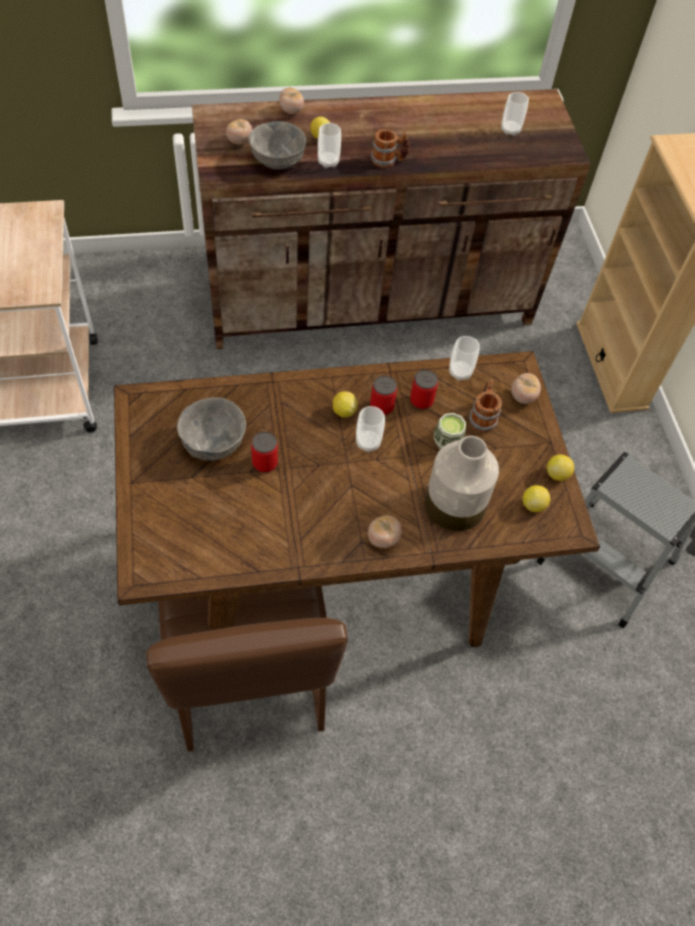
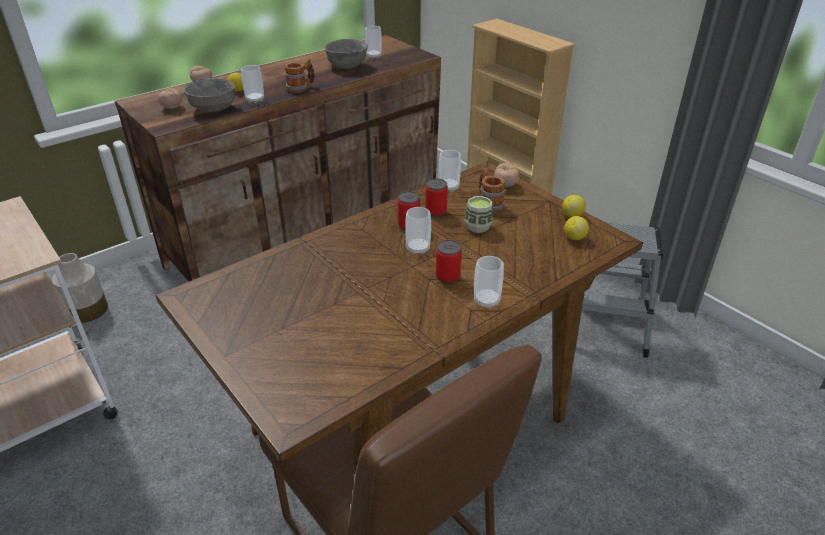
camera: 25 degrees left, 20 degrees down
grey bowl [177,397,246,461] -> grey bowl moved to [325,39,368,69]
can [251,432,278,473] -> can moved to [436,240,462,284]
lemon [333,391,358,417] -> none
tomato [368,515,402,548] -> cup [474,256,504,309]
beige vase [425,436,499,531] -> beige vase moved to [52,253,108,323]

